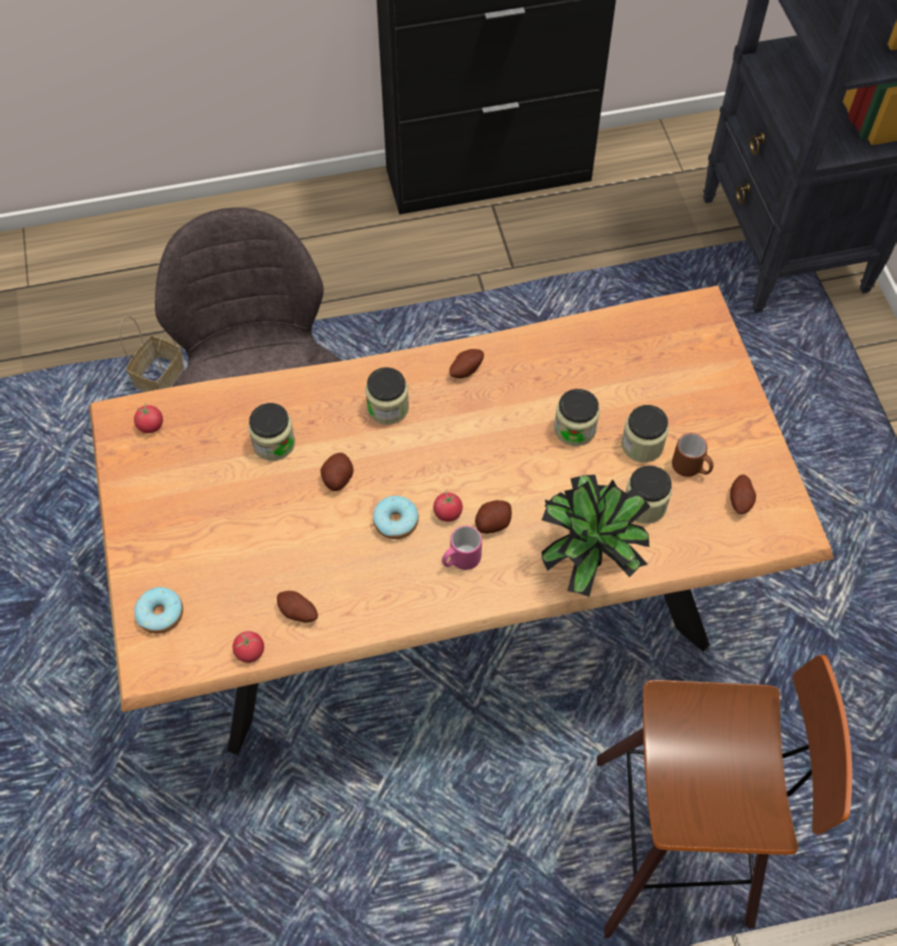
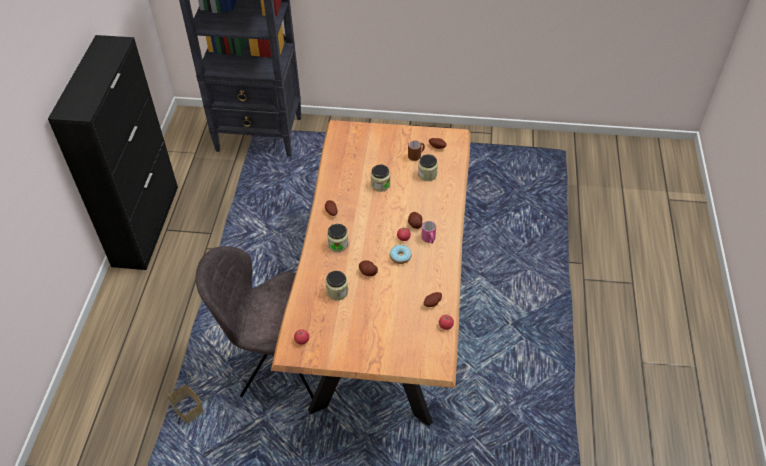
camera: 70 degrees left, 10 degrees down
donut [134,587,183,634] -> none
potted plant [541,475,651,597] -> none
stool [597,655,852,938] -> none
jar [621,405,669,463] -> none

